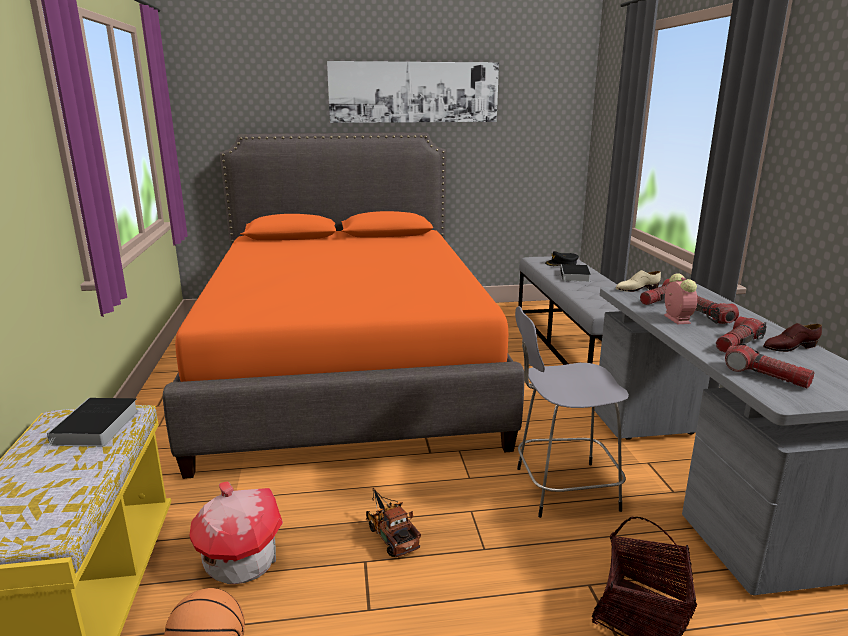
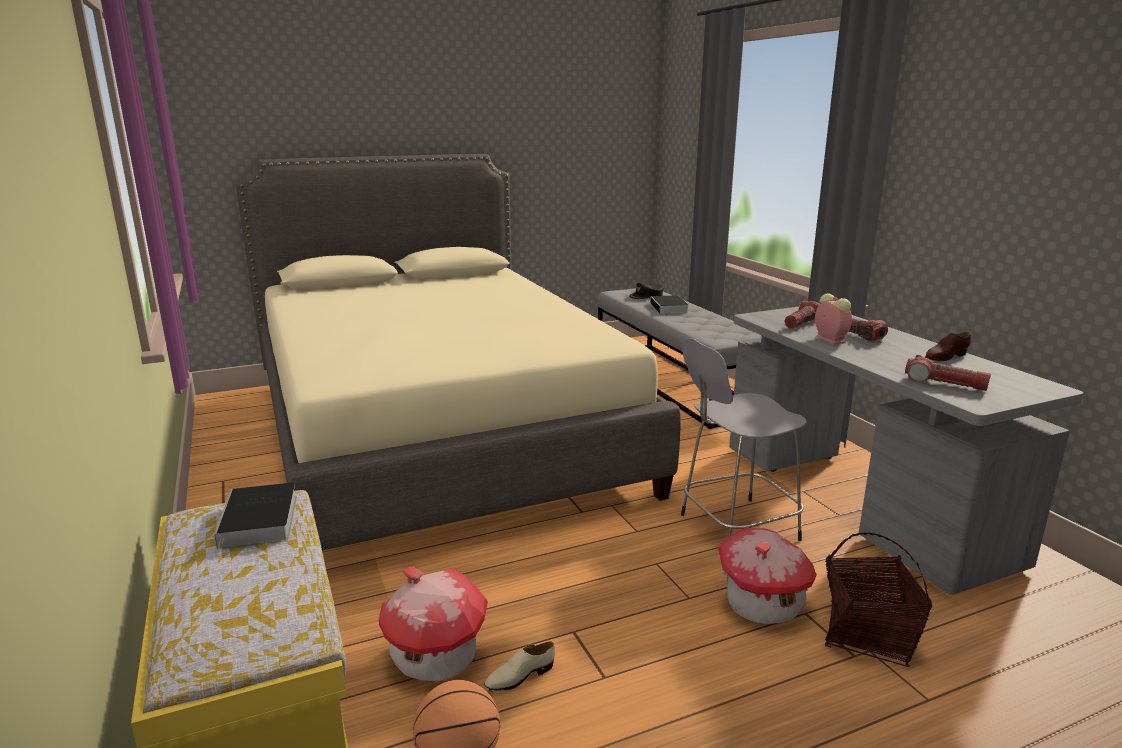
camera: 15 degrees left, 0 degrees up
orange bed [163,133,524,479] -> beige bed [236,154,681,551]
picture [327,61,499,123] -> none
toy truck [366,488,421,557] -> none
beige shoe [616,270,661,292] -> beige shoe moved to [484,641,555,691]
flashlight [716,316,767,353] -> none
none -> toy house [718,528,817,624]

